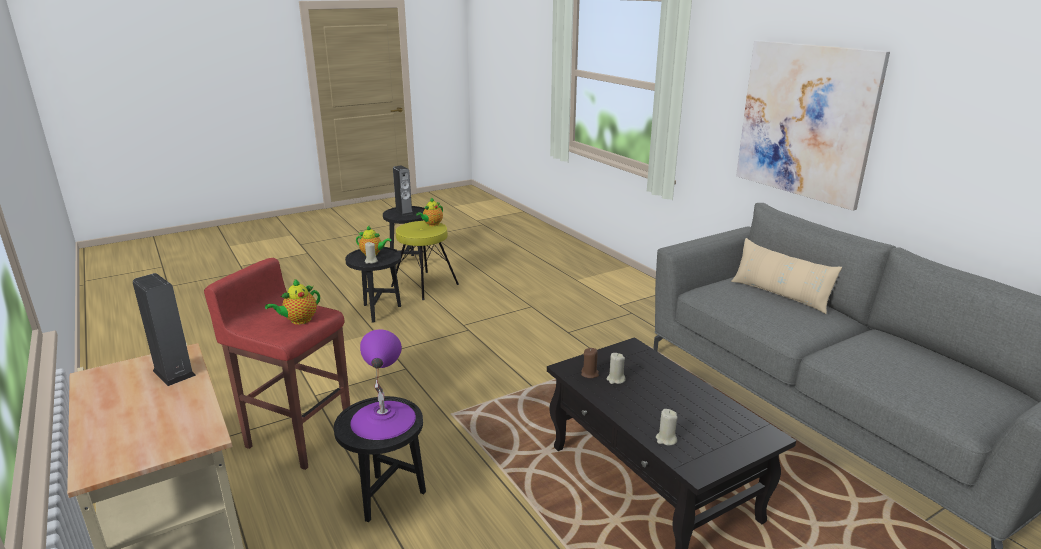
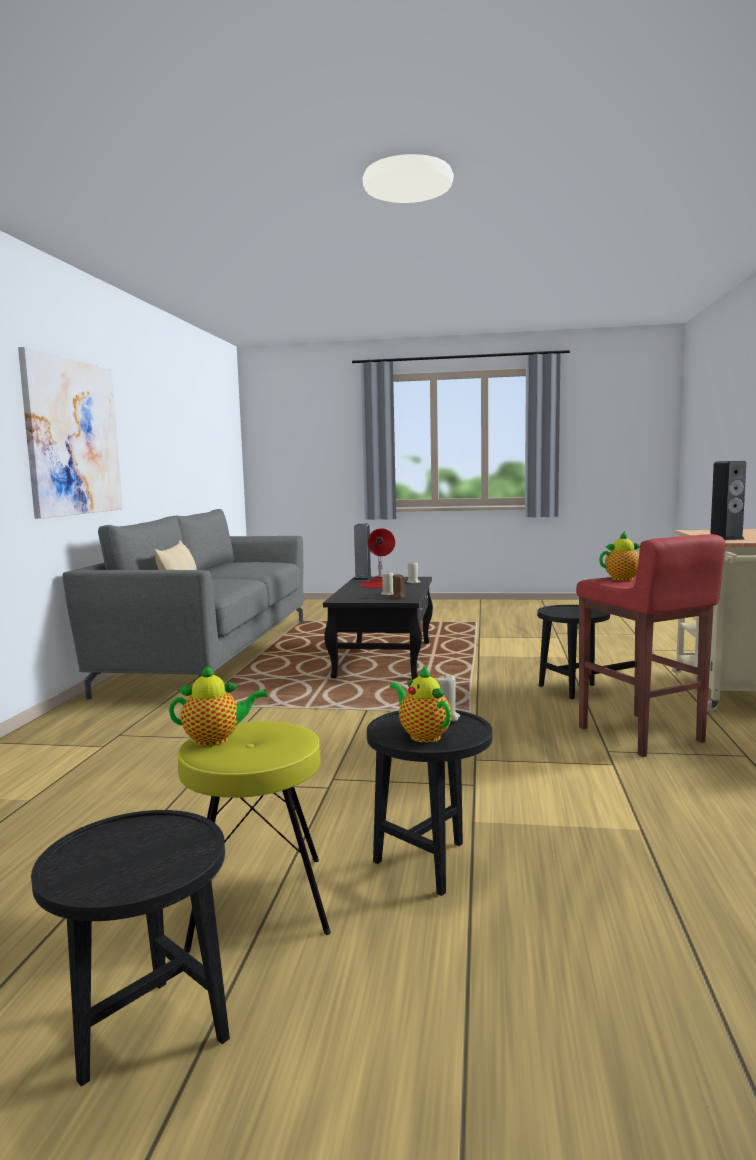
camera: 140 degrees left, 15 degrees down
purple table lamp [350,329,416,440] -> none
speaker [393,165,413,216] -> speaker moved to [354,523,372,580]
none -> red table lamp [359,528,395,588]

